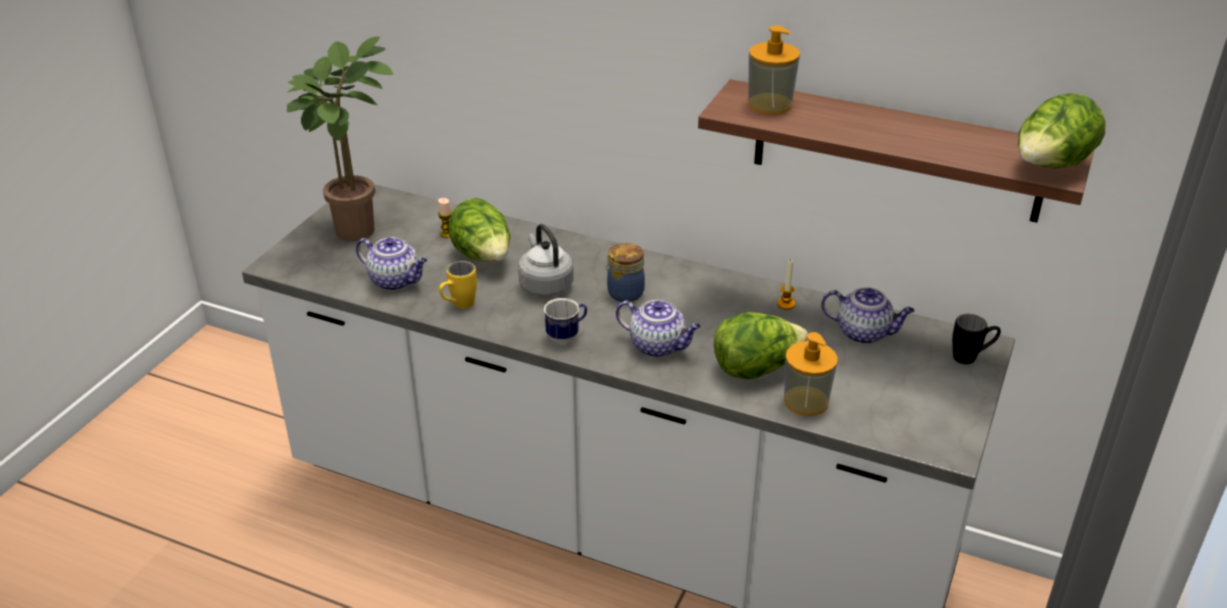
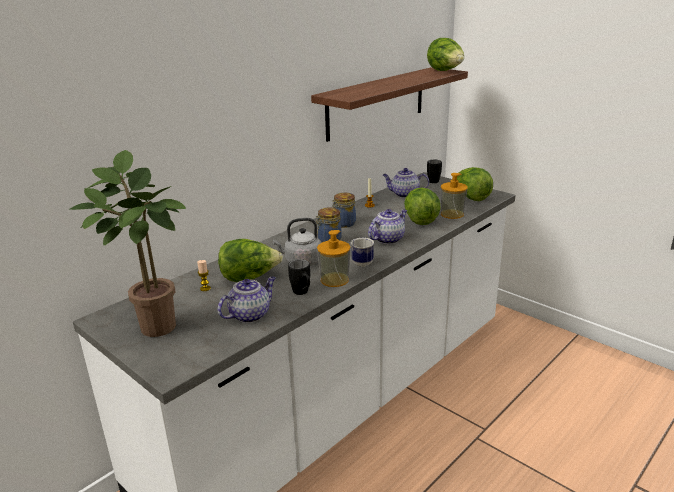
camera: 70 degrees left, 10 degrees down
yellow mug [439,261,477,309] -> black mug [288,259,310,295]
soap dispenser [748,25,800,114] -> soap dispenser moved to [317,230,350,287]
teapot [821,287,915,344] -> teapot turned 120 degrees counterclockwise [383,168,429,198]
none -> jar [332,193,356,228]
none -> lettuce [457,167,493,201]

